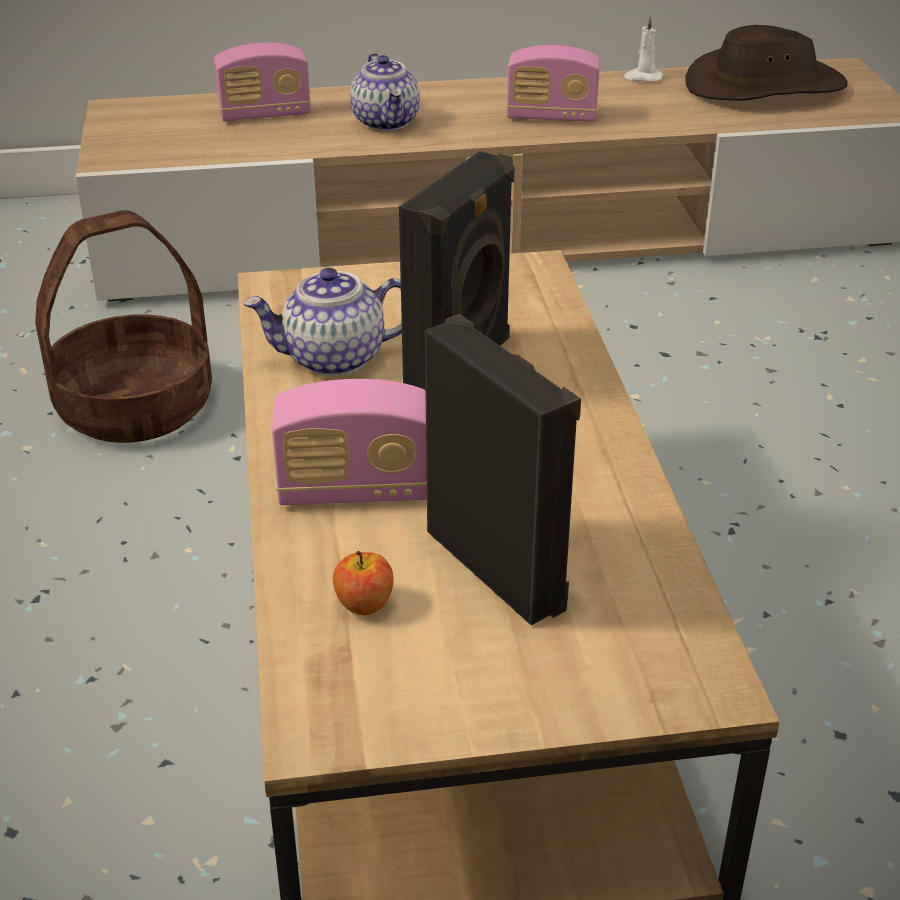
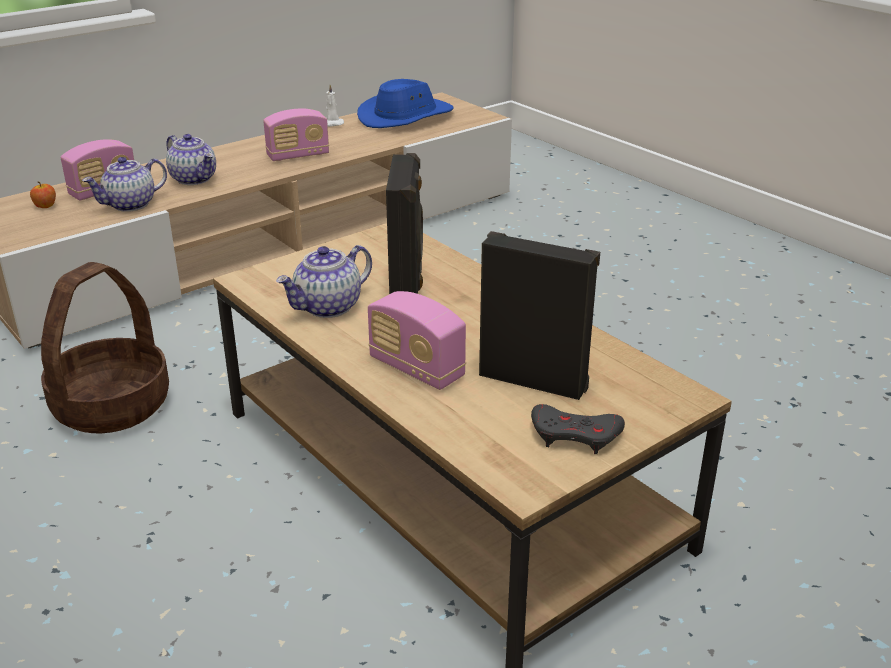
camera: 30 degrees left, 5 degrees down
radio [272,379,427,505] -> radio turned 75 degrees clockwise [368,291,466,390]
apple [333,551,394,615] -> apple moved to [30,181,56,208]
brown hat [686,25,848,101] -> blue hat [357,79,454,128]
none -> teapot [82,157,167,212]
none -> grey game controller [531,404,625,454]

